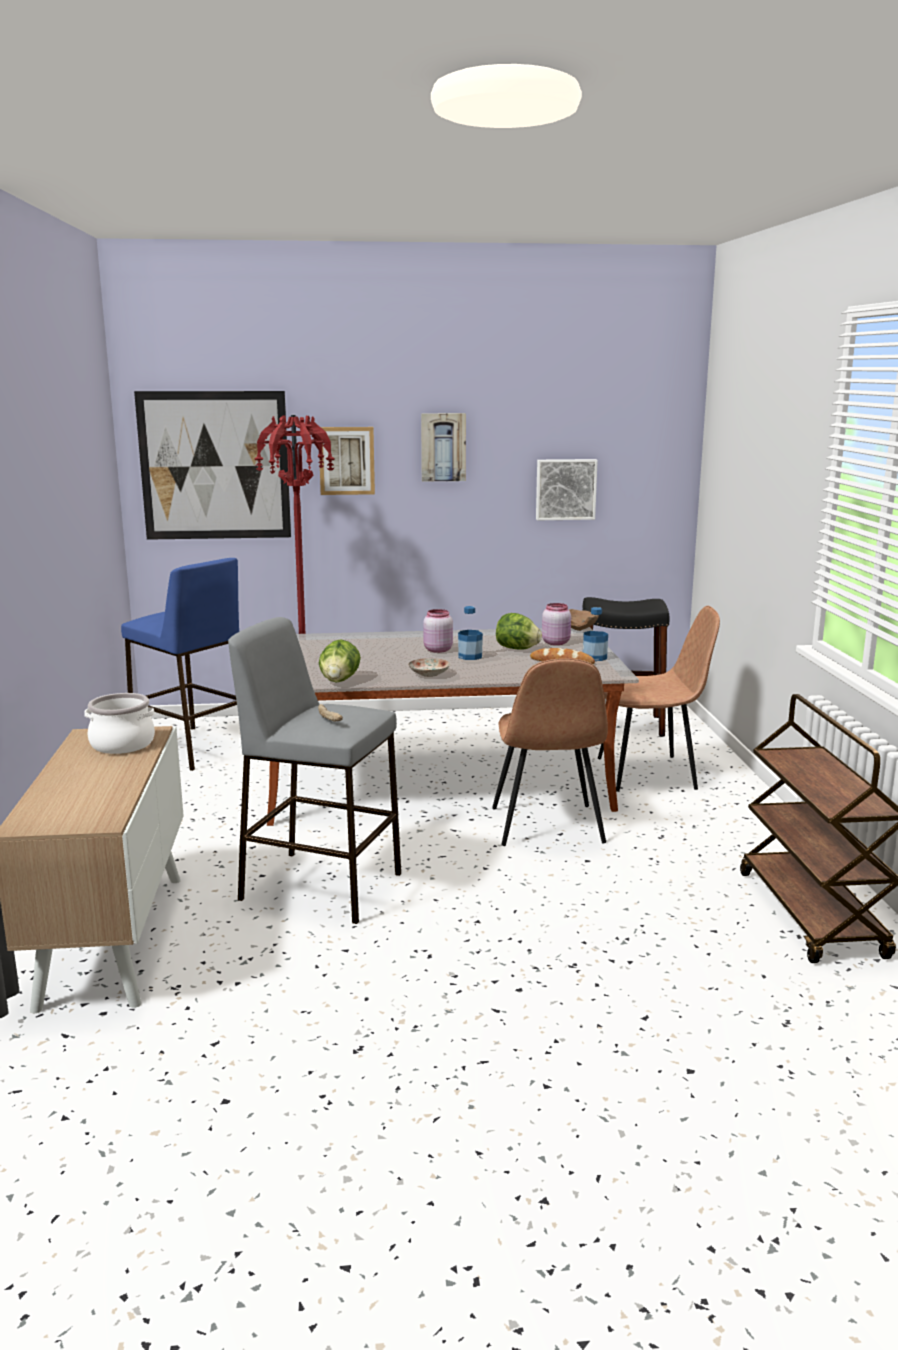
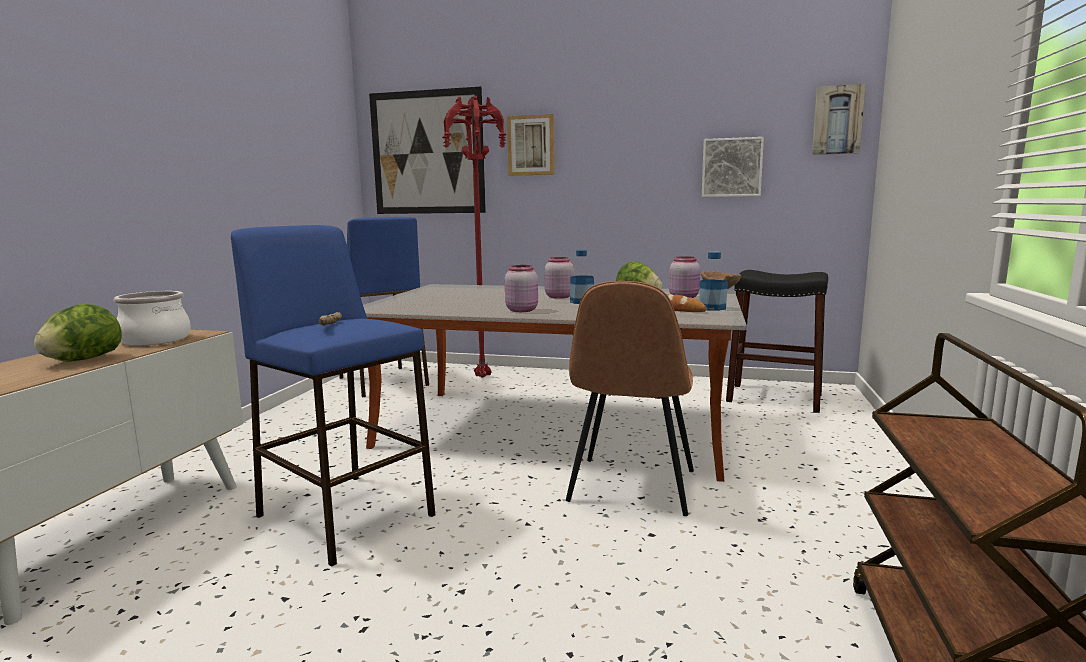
camera: 20 degrees right, 5 degrees down
grey stool [228,617,401,924] -> blue stool [231,225,435,567]
lettuce [319,639,361,683] -> lettuce moved to [34,304,122,361]
plate [408,658,450,677] -> pink jar [505,265,538,312]
picture [421,413,466,482] -> picture moved to [812,84,866,155]
brown chair [598,606,720,792] -> none

